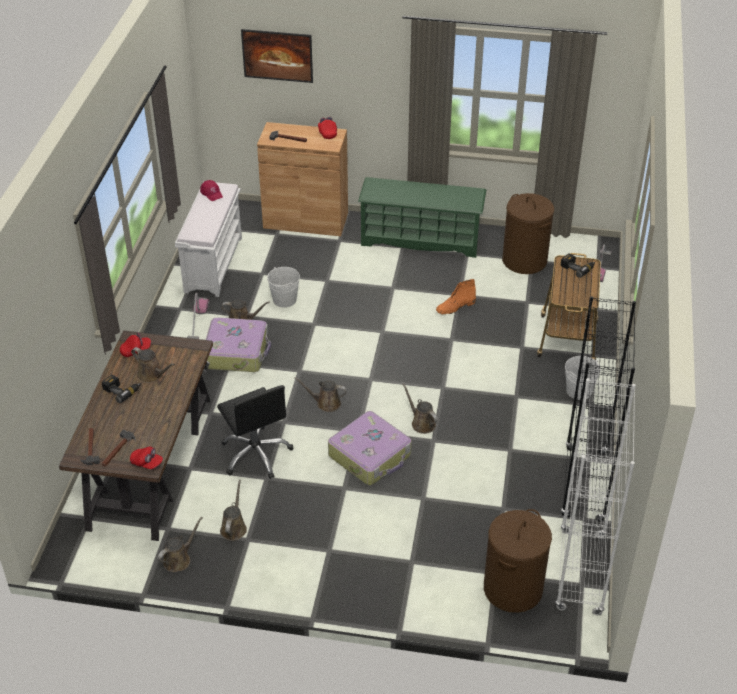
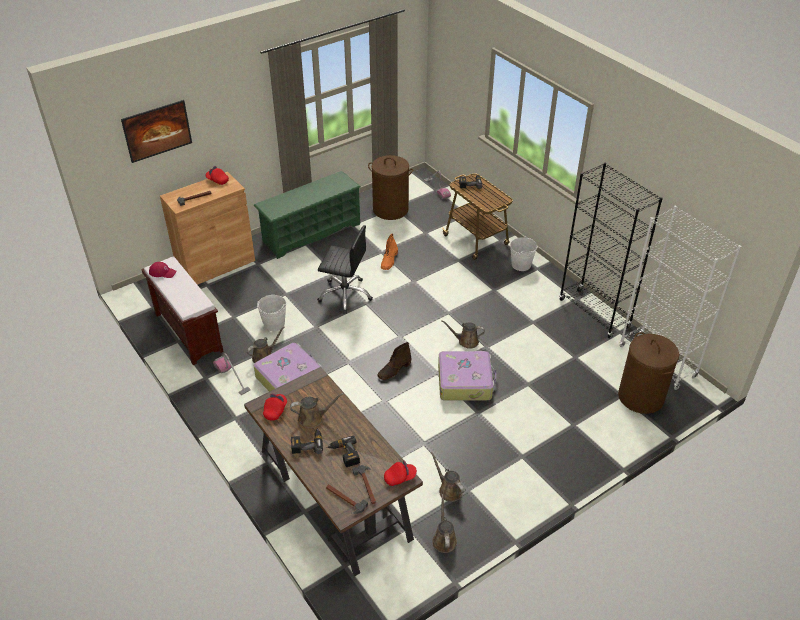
camera: 45 degrees left, 0 degrees up
white bench [175,181,242,297] -> brown bench [141,256,224,365]
black office chair [217,385,293,479] -> black office chair moved to [317,225,373,314]
brown watering can [294,377,347,412] -> brown boot [377,342,411,380]
none -> power drill [326,436,360,467]

